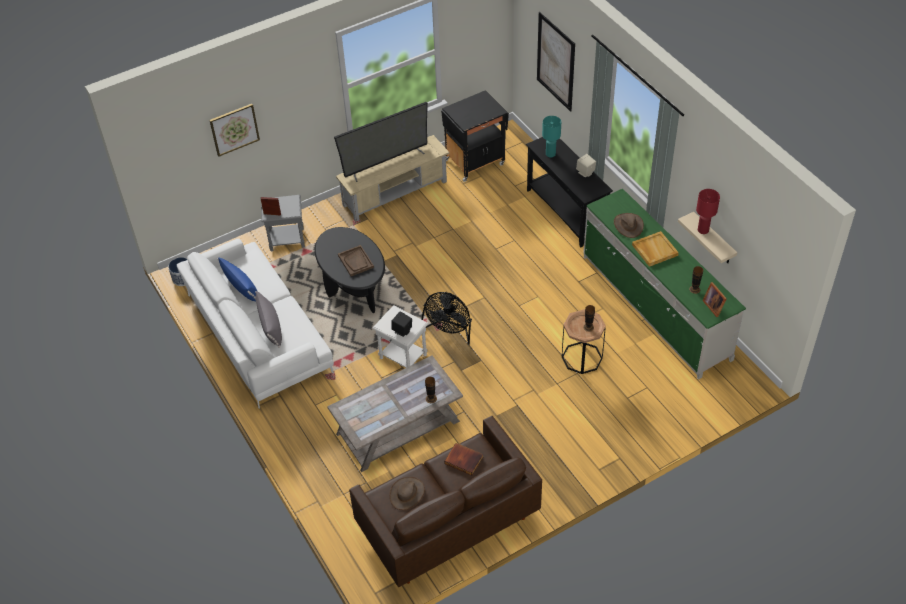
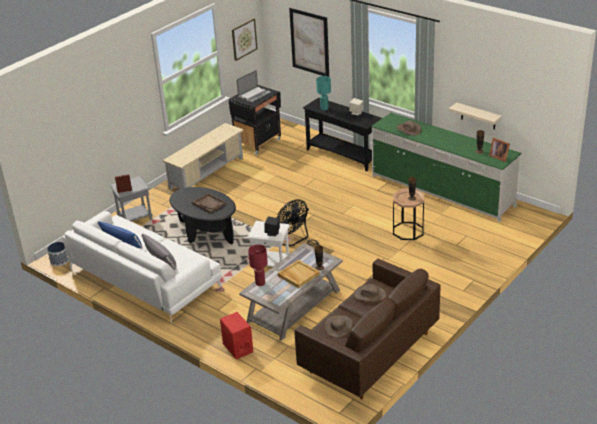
camera: 20 degrees left, 15 degrees down
picture [209,104,260,157] -> picture moved to [232,18,258,61]
television [334,102,428,182] -> none
black fan [421,292,472,345] -> black fan turned 135 degrees clockwise [277,199,320,246]
book [444,443,483,476] -> brown hat [353,284,386,302]
beige tray [632,231,679,267] -> beige tray moved to [278,260,319,288]
red table lamp [696,189,720,234] -> red table lamp moved to [248,245,268,286]
none -> red speaker [220,312,253,359]
none -> laptop [236,70,271,103]

